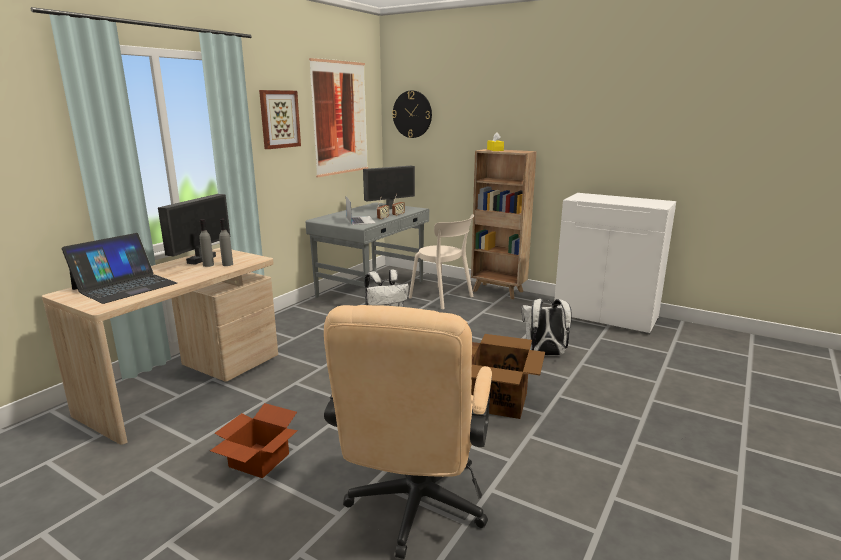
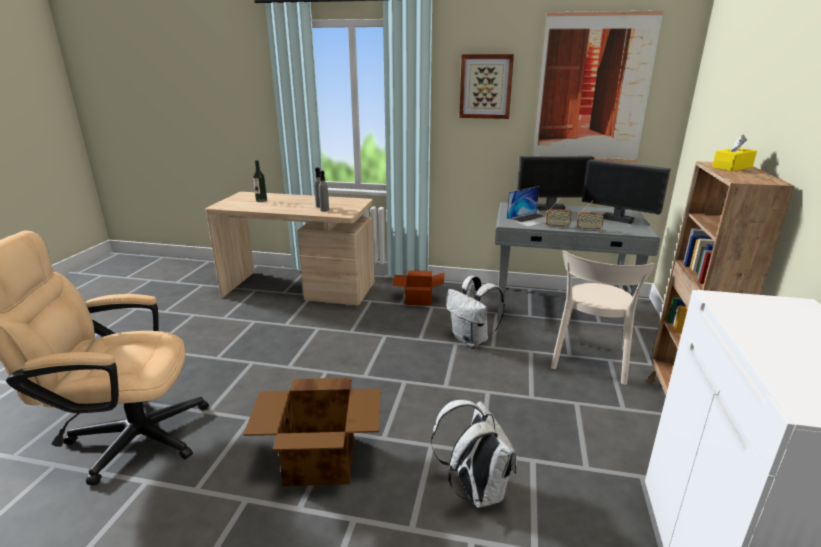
camera: 70 degrees right, 5 degrees up
laptop [62,233,177,304] -> bottle [253,160,267,202]
monitor [158,194,230,265] -> monitor moved to [517,156,594,210]
cardboard box [210,403,298,478] -> cardboard box moved to [392,270,444,306]
wall clock [392,90,432,138] -> none

